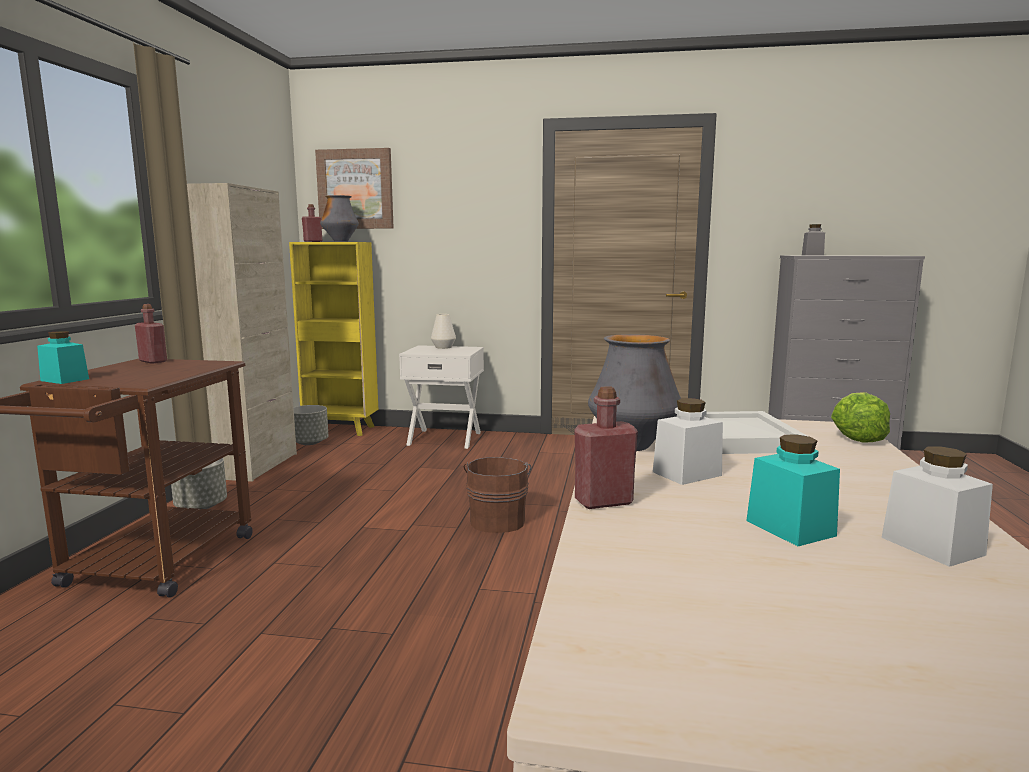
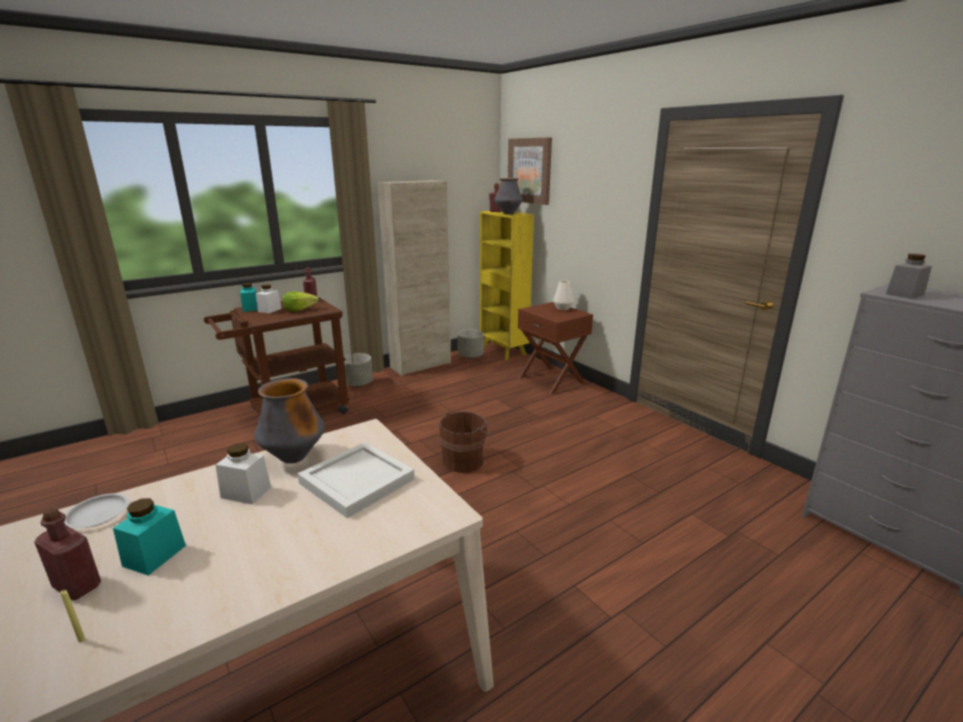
camera: 45 degrees right, 10 degrees up
white nightstand [399,345,484,449] -> brown nightstand [518,302,593,394]
red bottle [574,386,638,509] -> red bottle moved to [34,507,101,600]
lettuce [831,392,890,443] -> lettuce moved to [283,291,319,311]
white jar [882,446,993,567] -> white jar moved to [256,284,282,313]
none -> yellow candle [60,590,85,643]
none -> white plate [64,493,129,528]

